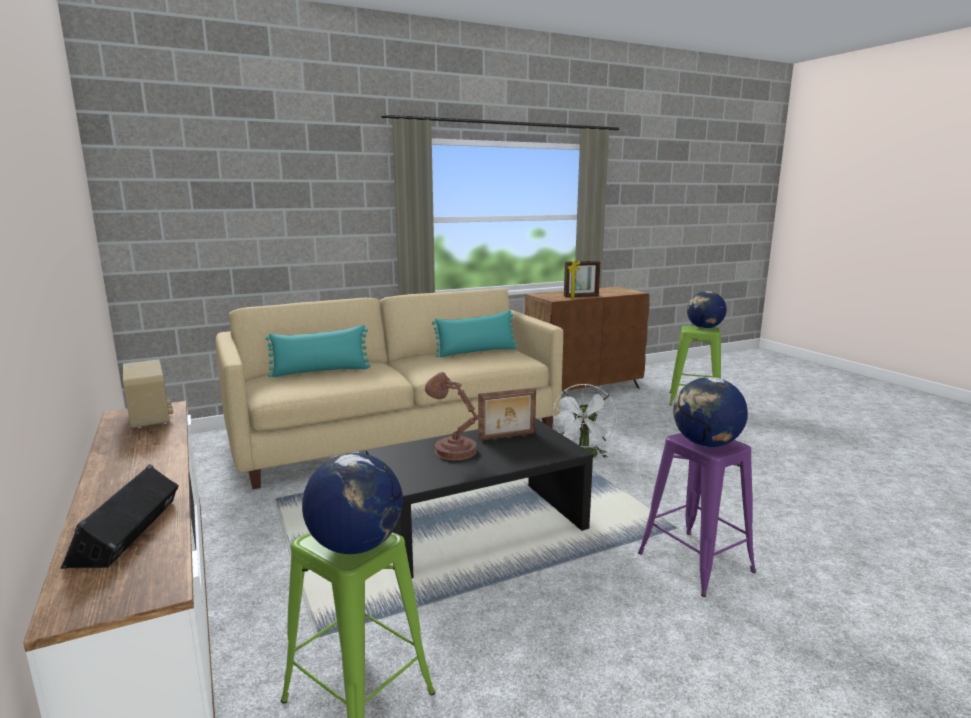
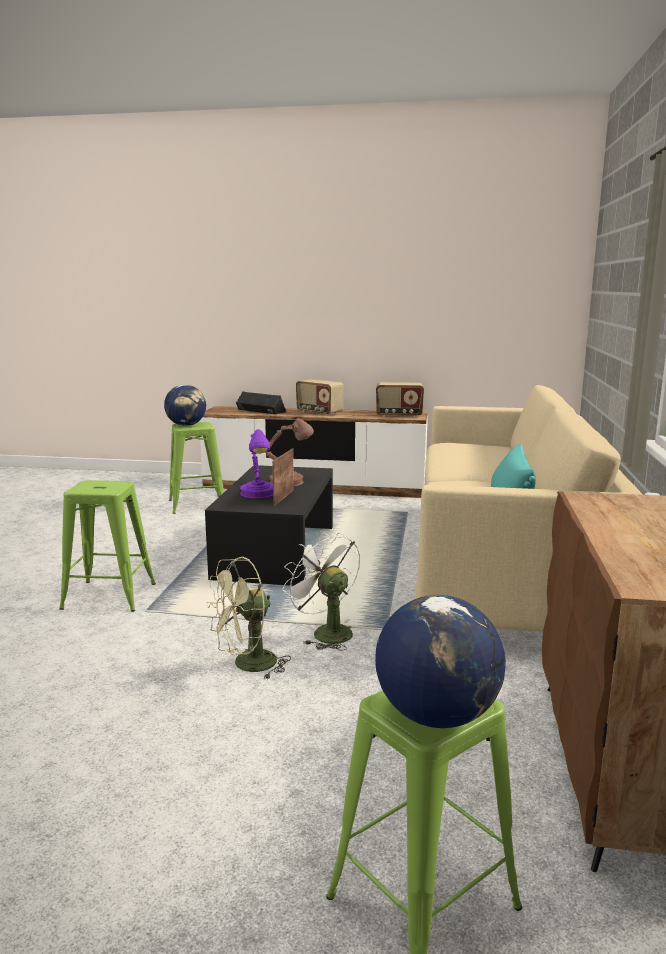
camera: 125 degrees right, 0 degrees up
turquoise pillow [266,325,371,377] -> none
picture frame [564,261,600,298] -> none
purple stool [638,433,756,597] -> green stool [59,480,156,612]
globe [673,377,748,447] -> none
none -> green fan [207,557,291,679]
none -> purple table lamp [240,429,273,498]
none -> radio [296,379,344,416]

